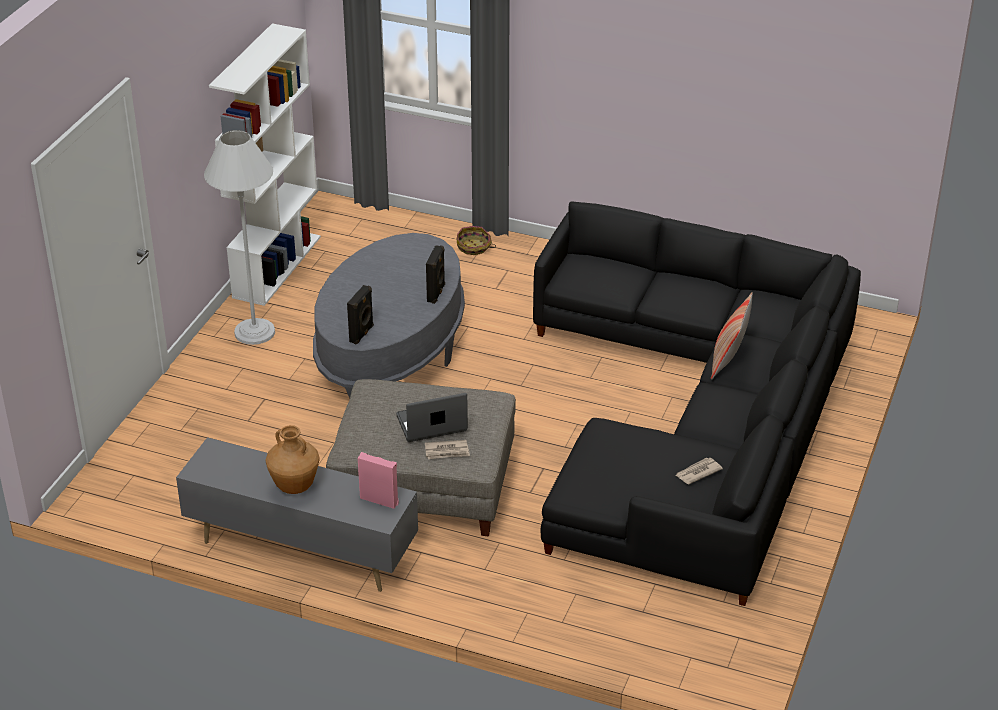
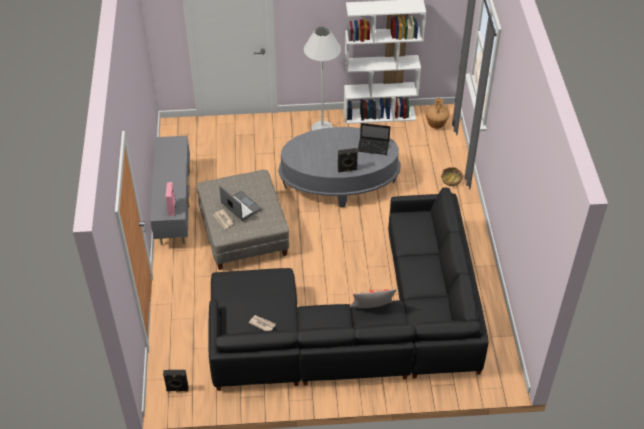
camera: 65 degrees right, 10 degrees up
brown vase [266,425,320,494] -> brown vase moved to [426,98,449,129]
black speaker [347,285,374,345] -> black speaker moved to [163,370,188,392]
none -> laptop [358,123,390,155]

